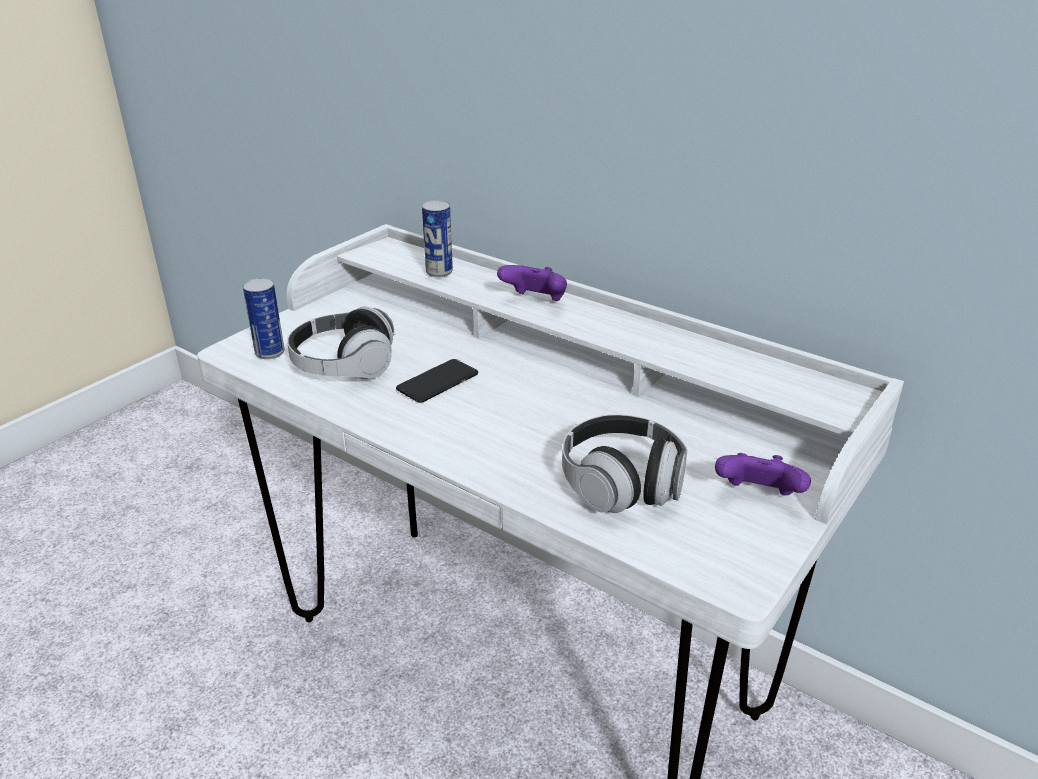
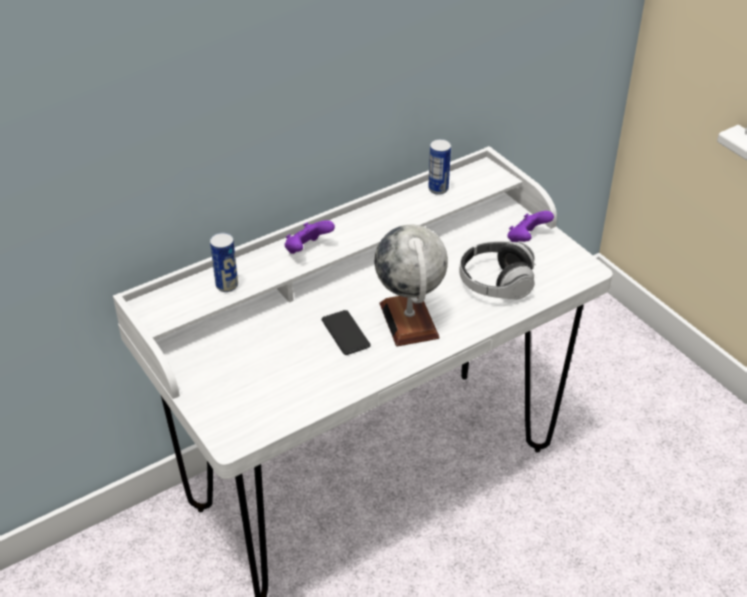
camera: 70 degrees left, 10 degrees up
can [243,278,285,359] -> can moved to [428,139,451,195]
headphones [287,307,395,379] -> none
none -> globe [375,224,448,346]

